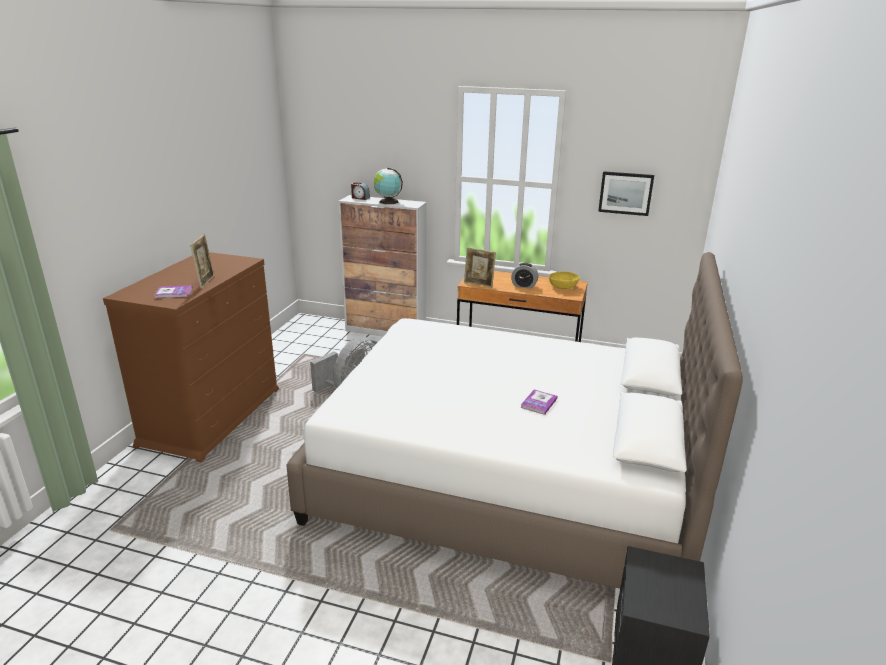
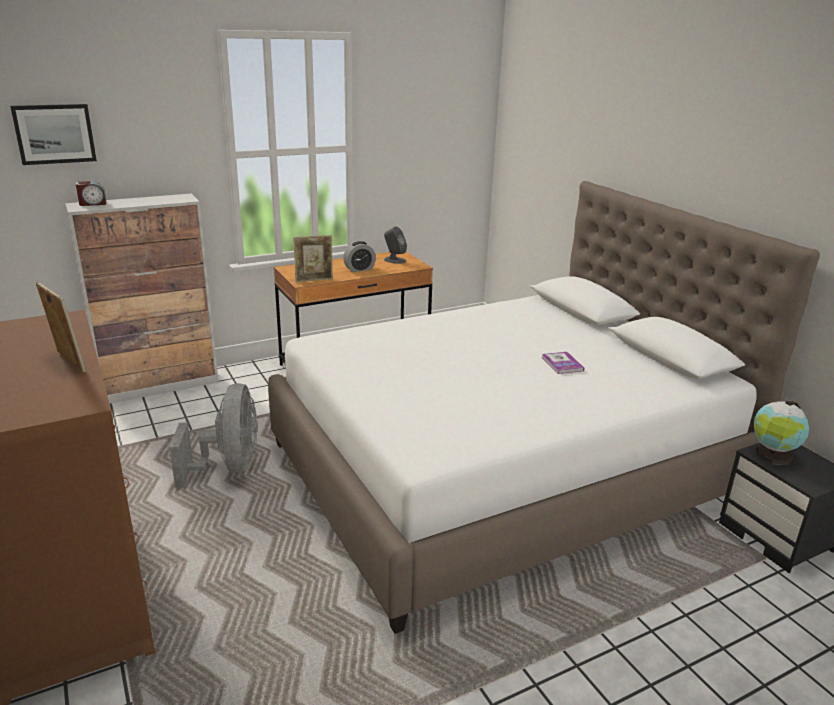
camera: 45 degrees left, 0 degrees up
book [155,285,192,298] -> none
globe [374,168,403,204] -> globe moved to [754,401,809,465]
yellow bowl [549,272,580,289] -> grey speaker [384,226,407,264]
picture [598,171,654,216] -> picture moved to [10,104,97,165]

